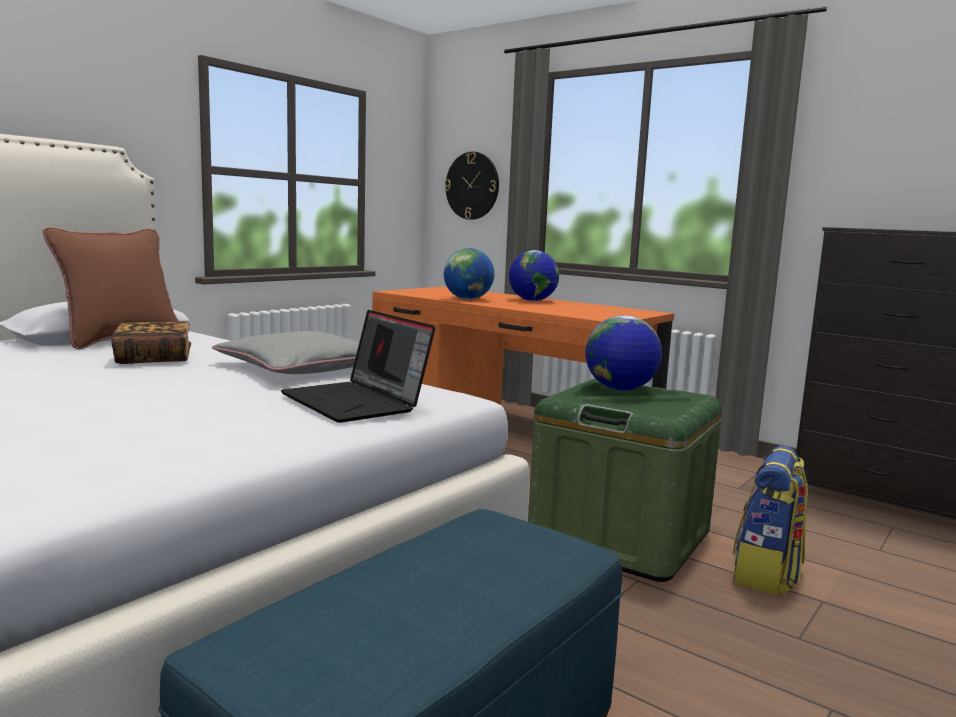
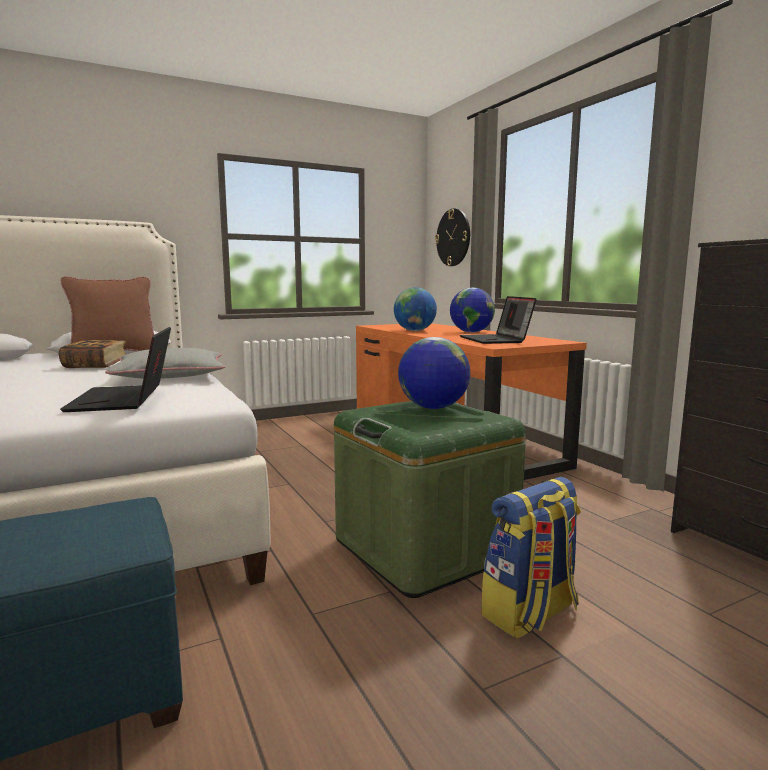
camera: 25 degrees right, 0 degrees up
none -> laptop [460,296,537,344]

